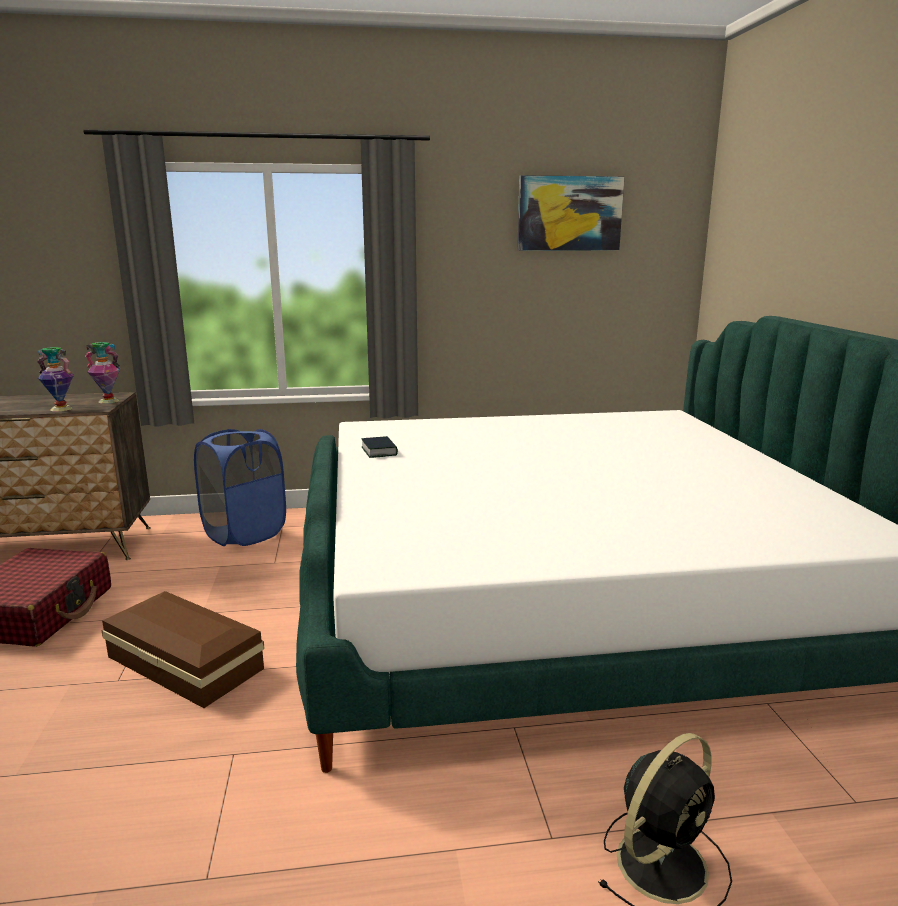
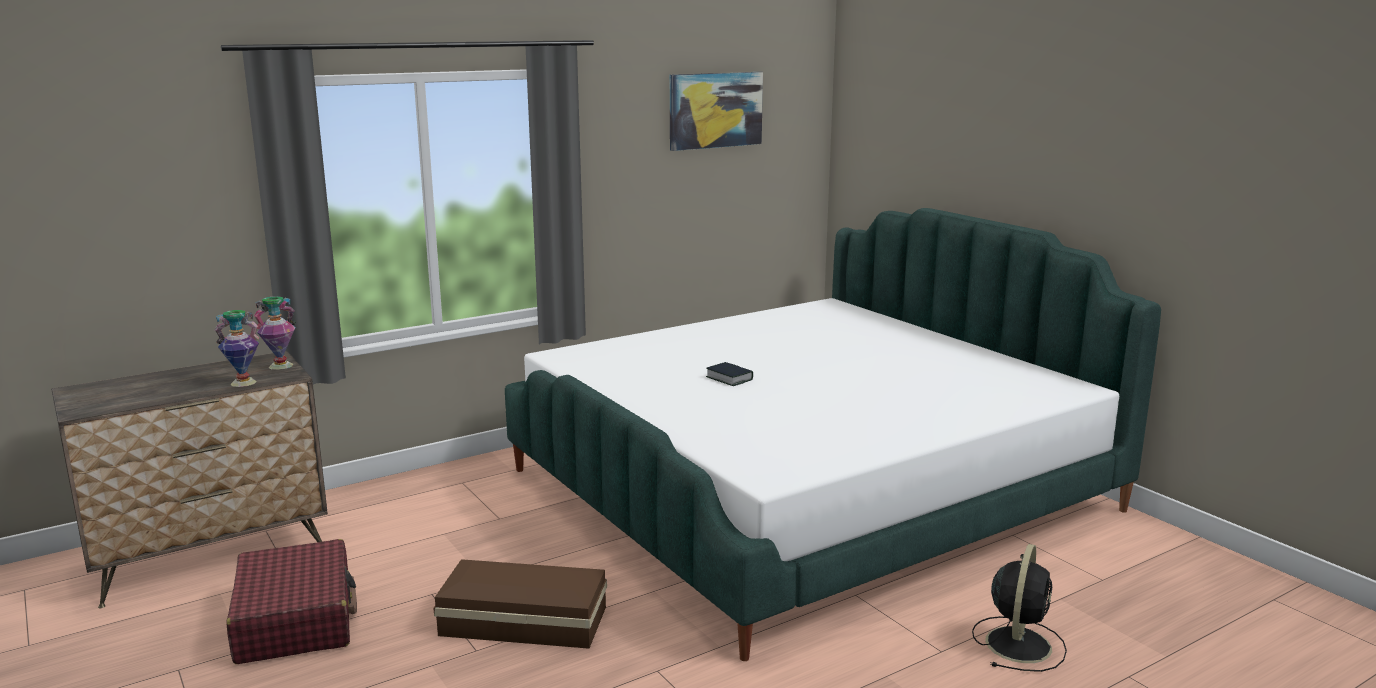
camera: 25 degrees left, 0 degrees up
blue laundry basket [194,429,286,546] -> none
book [361,436,398,458] -> book moved to [706,362,753,386]

